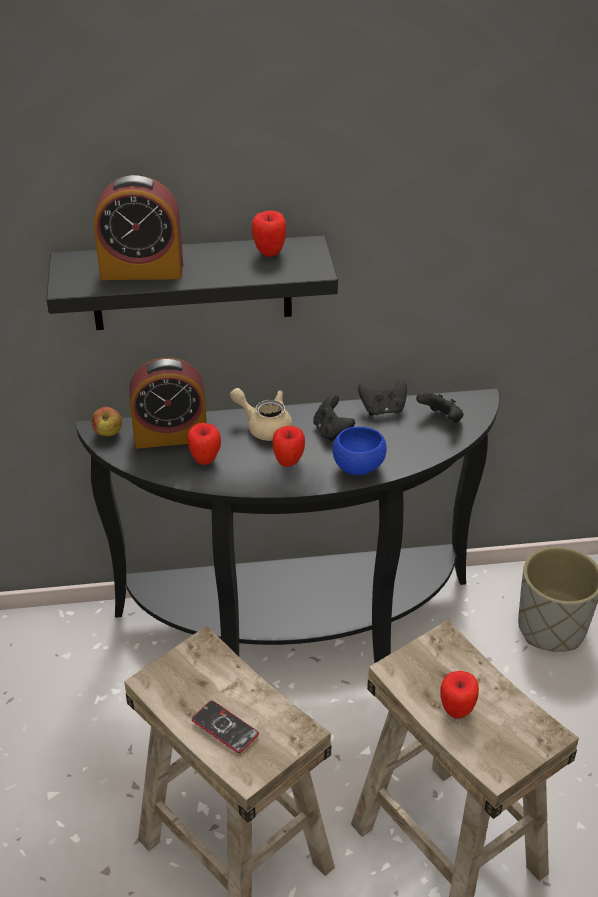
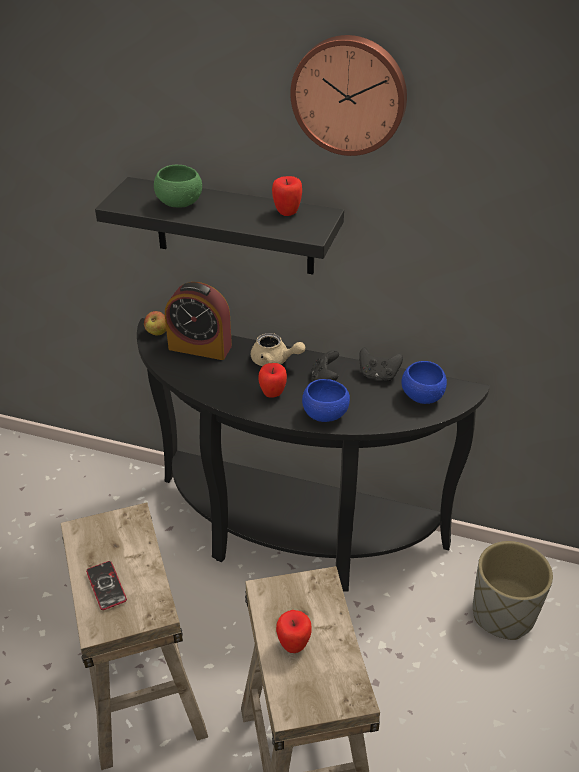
camera: 25 degrees right, 0 degrees up
alarm clock [94,175,183,280] -> green bowl [154,165,202,208]
apple [187,423,221,465] -> none
beige teapot [230,388,293,441] -> beige teapot turned 150 degrees clockwise [251,333,305,366]
black game controller [416,392,464,422] -> blue bowl [401,361,447,404]
none -> wall clock [290,35,407,156]

